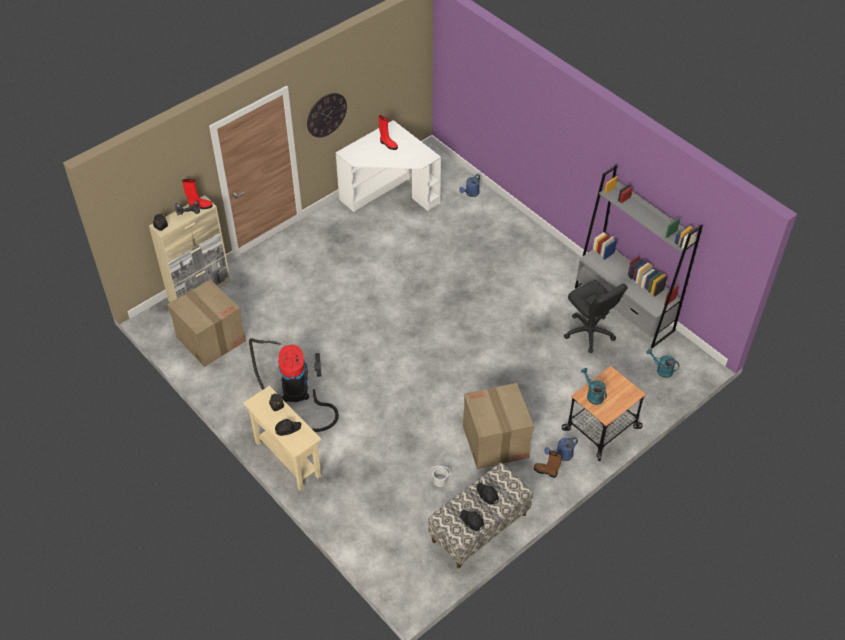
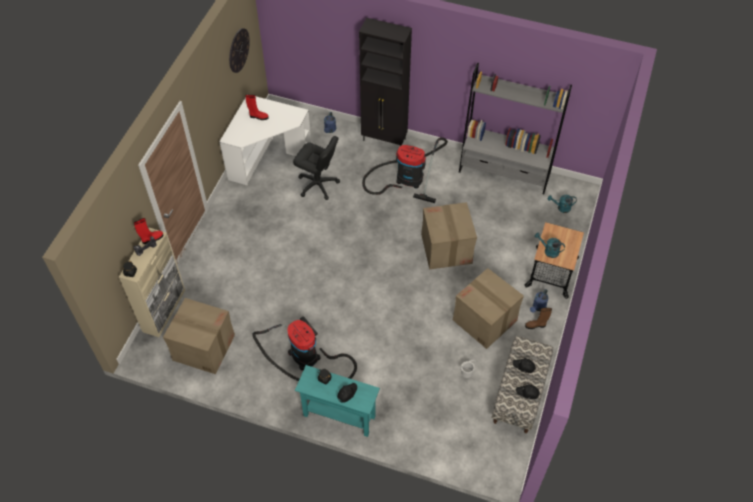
camera: 30 degrees left, 5 degrees up
beige console table [243,386,322,491] -> turquoise console table [295,365,380,437]
wall clock [307,93,347,137] -> wall clock moved to [229,28,250,73]
black office chair [564,280,628,353] -> black office chair moved to [293,136,340,200]
none -> black cabinet [359,18,412,147]
none -> vacuum cleaner [362,137,448,203]
none -> cardboard box [421,202,477,269]

